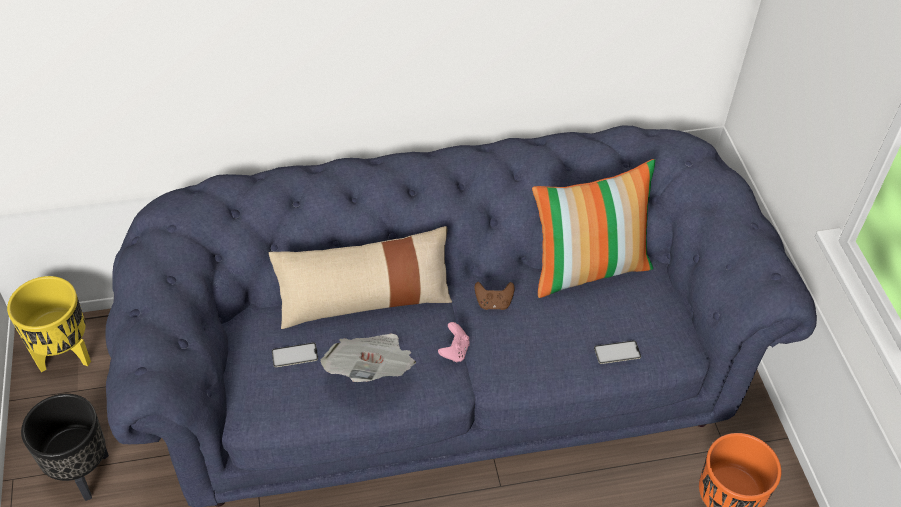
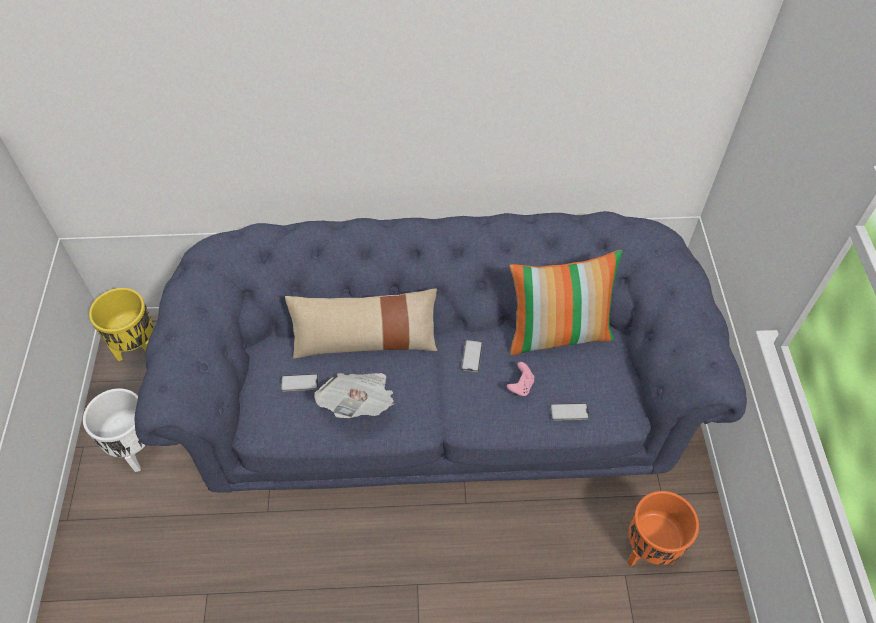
camera: 10 degrees right, 5 degrees up
black planter [21,394,109,501] -> white planter [83,388,146,472]
pink game controller [438,322,470,362] -> pink game controller moved to [507,362,534,396]
brown game controller [475,282,515,310] -> phone [461,340,483,372]

